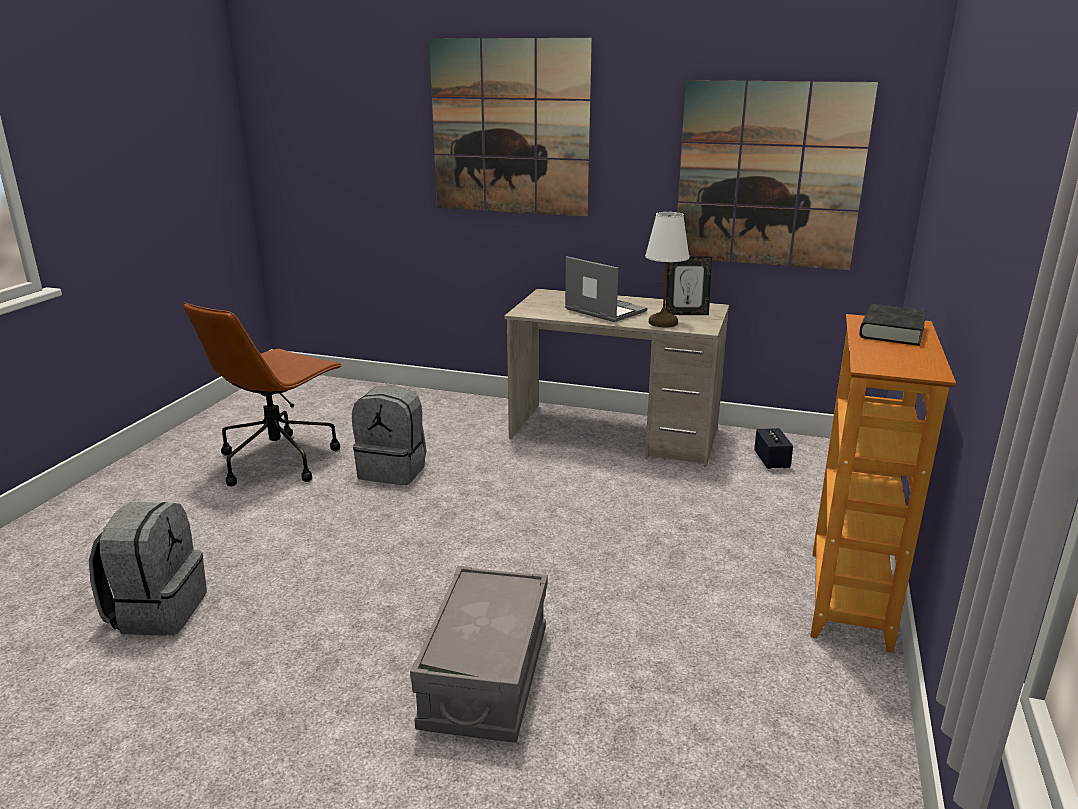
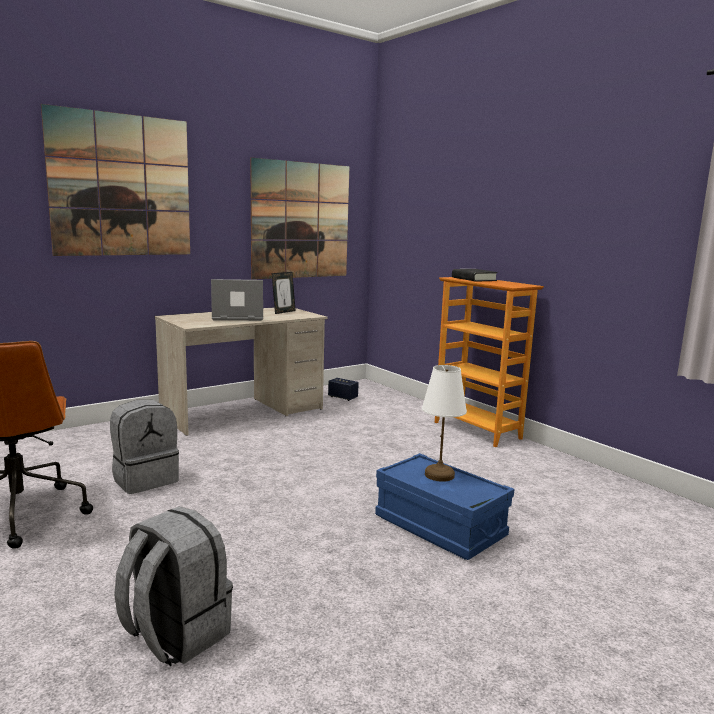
camera: 55 degrees left, 10 degrees down
grey storage box [410,566,548,743] -> blue storage box [375,453,514,560]
white table lamp [645,212,689,327] -> white table lamp moved to [422,365,467,482]

